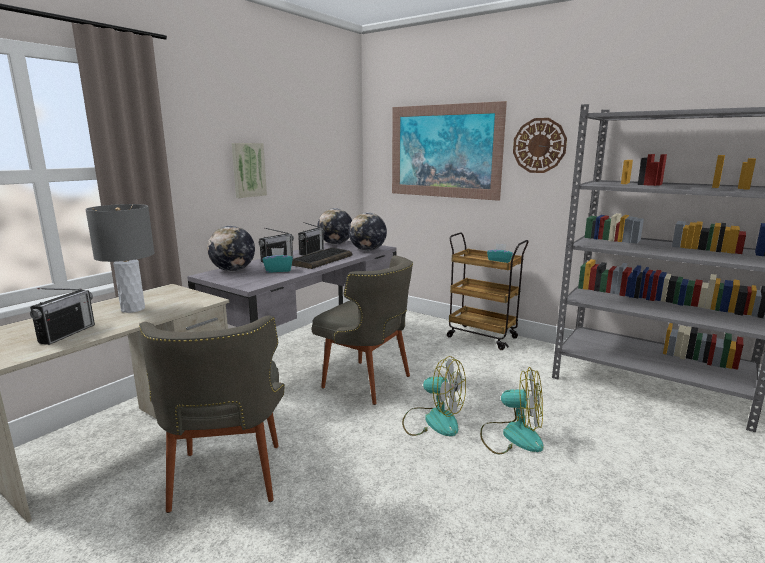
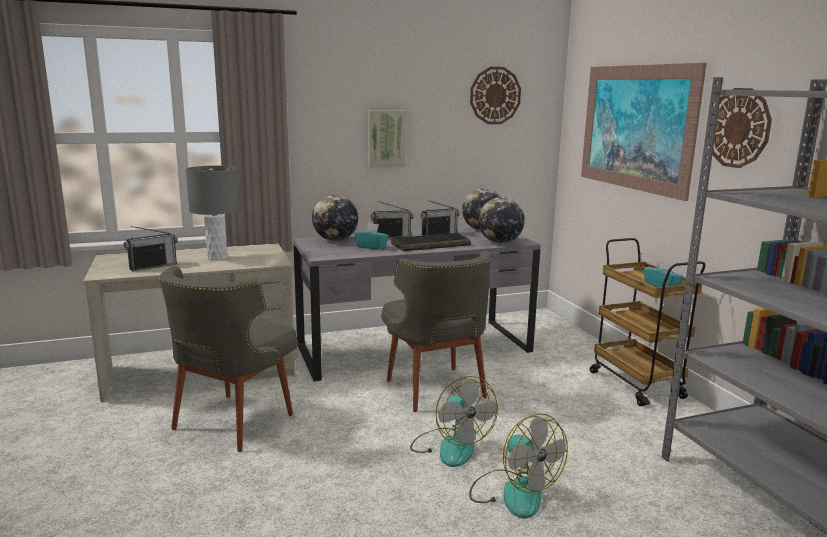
camera: 35 degrees right, 0 degrees up
none -> wall clock [470,67,521,124]

